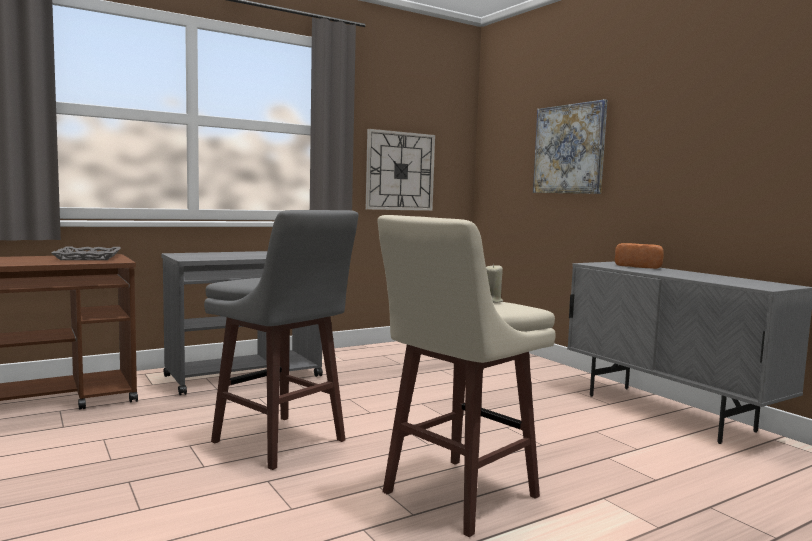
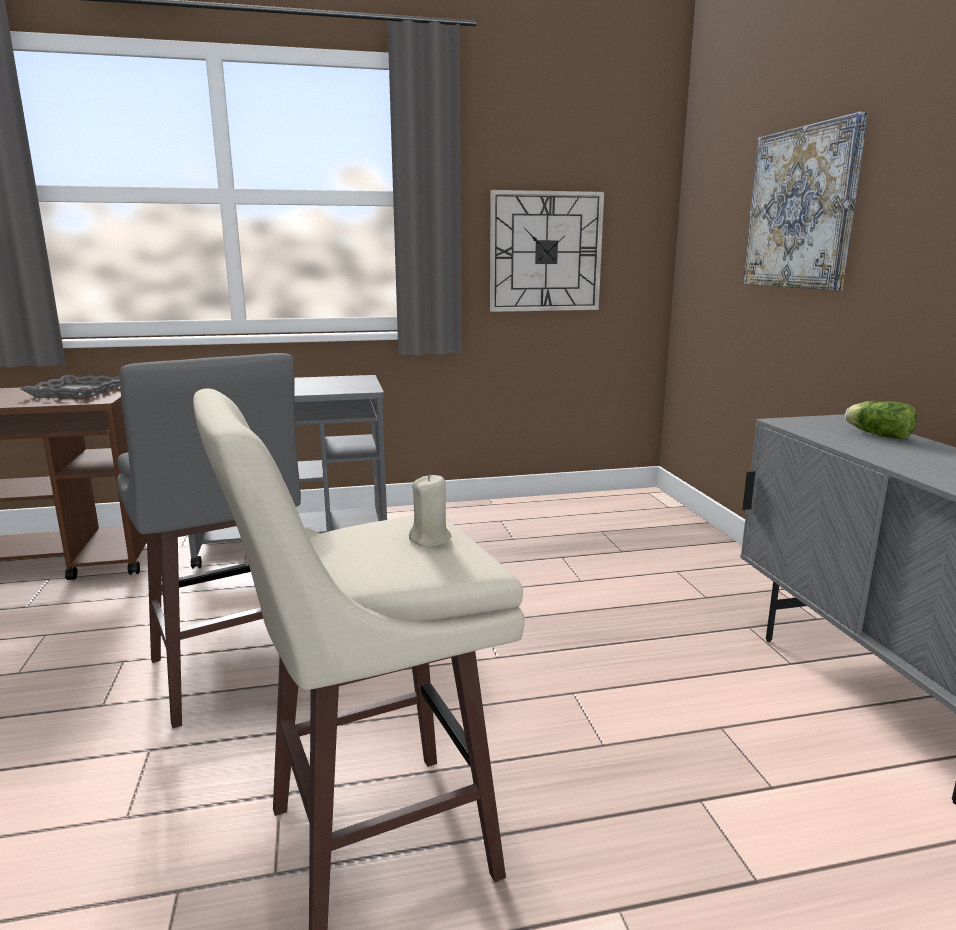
camera: 20 degrees right, 10 degrees up
bread [615,243,664,269] -> lettuce [845,401,917,439]

